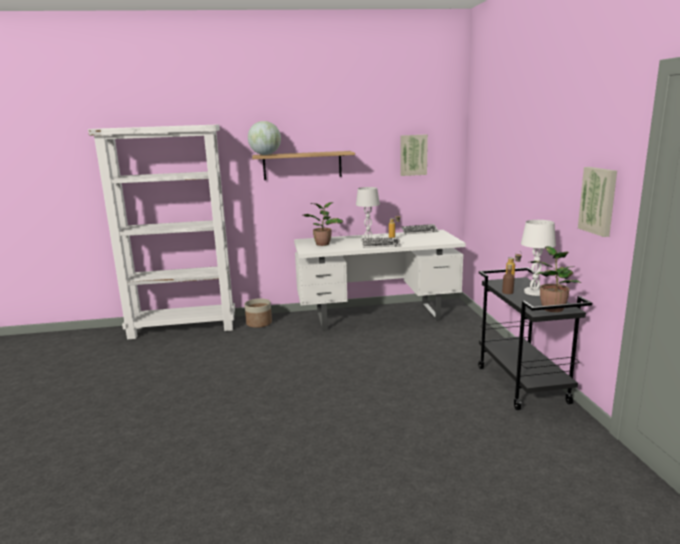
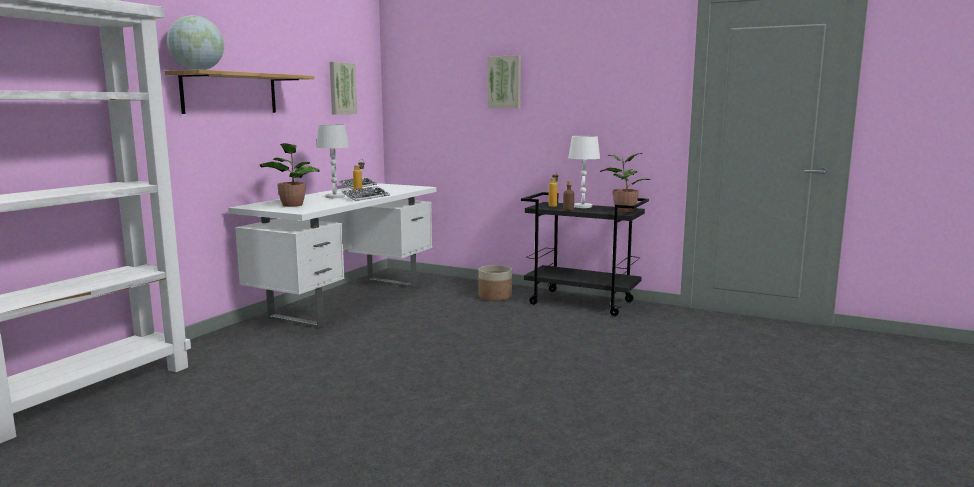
camera: 55 degrees left, 5 degrees down
planter [244,298,272,328] -> planter moved to [478,265,512,301]
picture [578,167,617,237] -> picture moved to [488,55,521,108]

